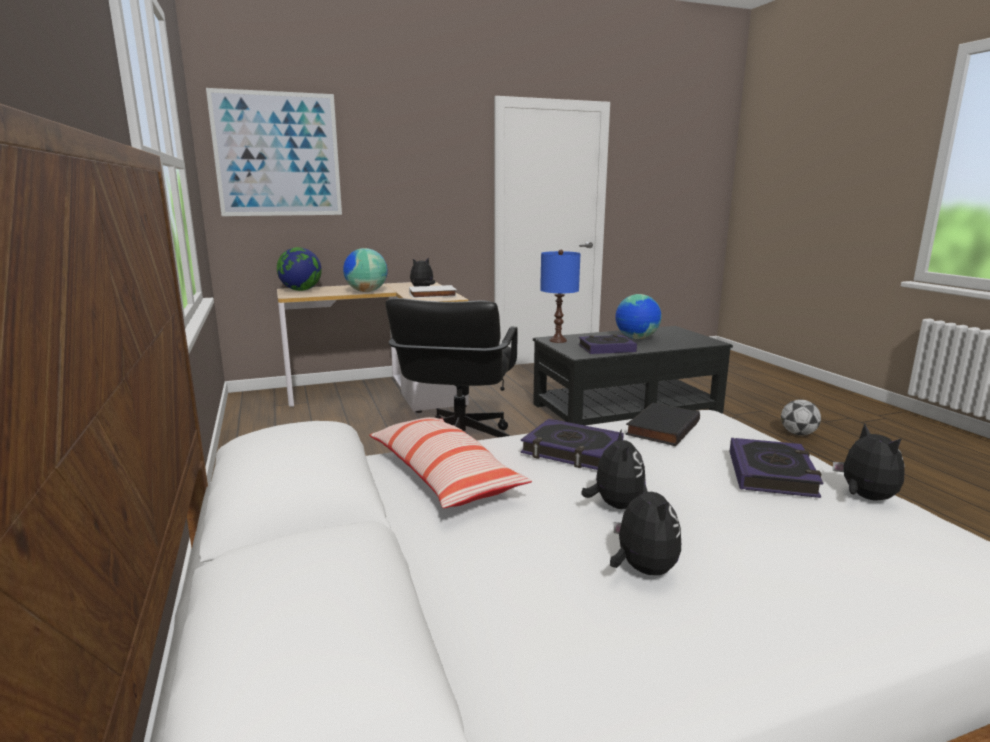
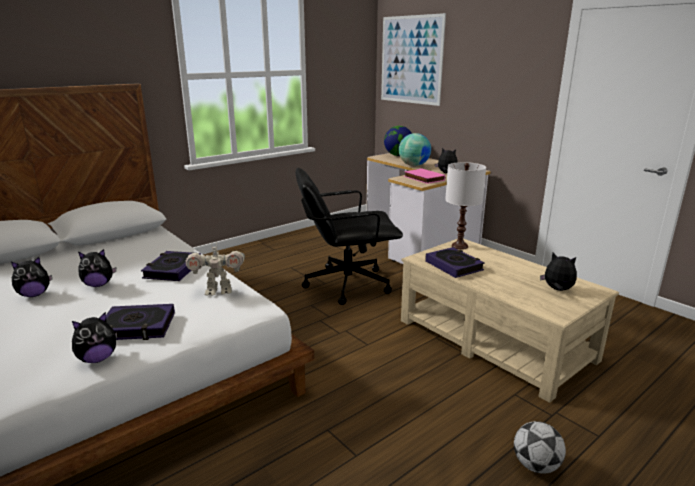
camera: 70 degrees right, 5 degrees up
pillow [369,417,532,508] -> none
white book [409,285,457,298] -> pink book [404,168,445,184]
black coffee table [533,326,733,425] -> beige coffee table [401,239,619,403]
blue table lamp [540,250,581,343] -> white table lamp [445,162,486,250]
globe [615,294,661,339] -> none
black book [625,403,700,446] -> toy robot [186,243,245,295]
none -> plush toy [540,253,576,291]

